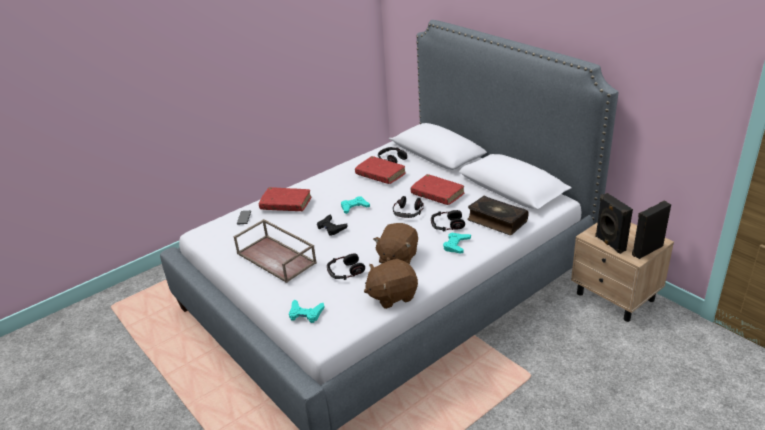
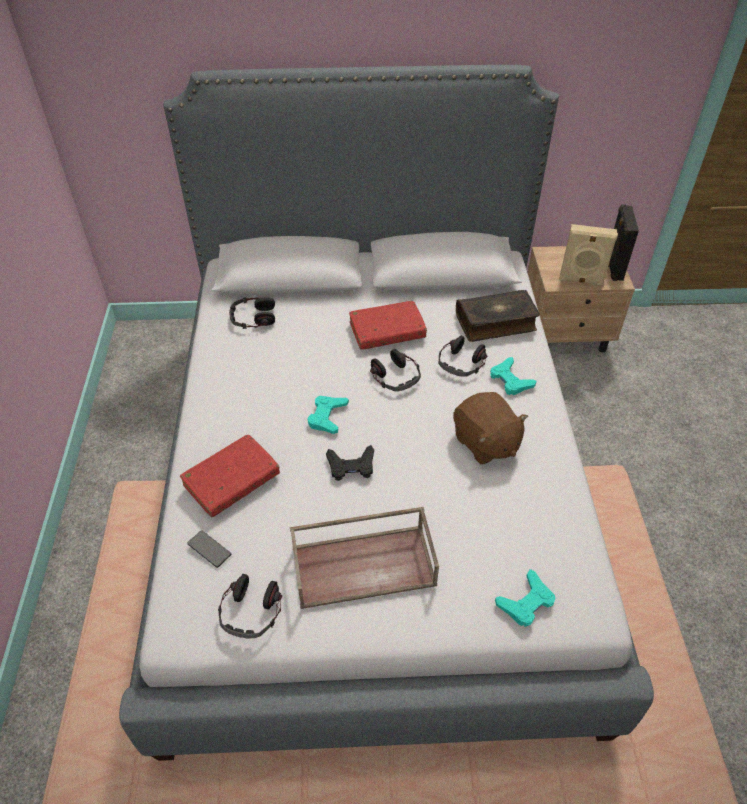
camera: 55 degrees left, 15 degrees up
headphones [327,254,365,280] -> headphones moved to [218,574,282,639]
red book [355,156,406,184] -> none
brown plush toy [364,259,418,309] -> none
black speaker [595,193,633,254] -> beige speaker [559,224,618,286]

